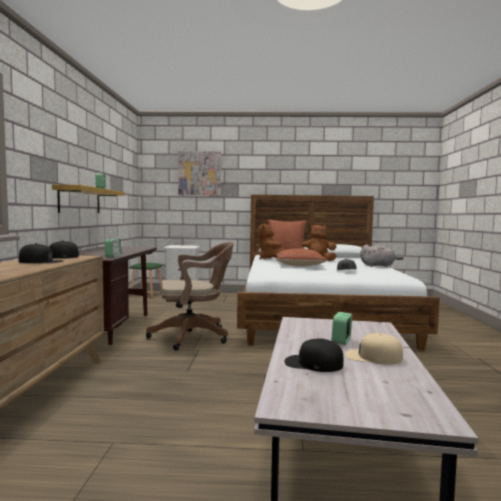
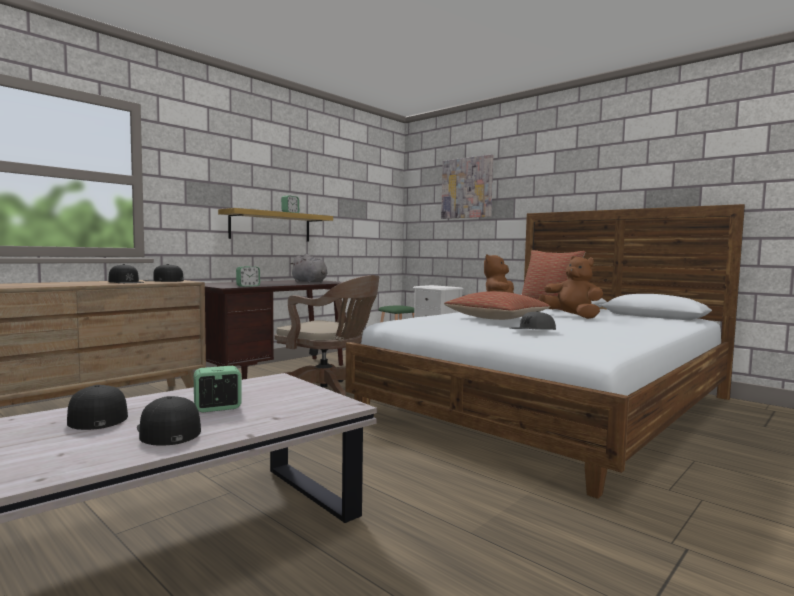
camera: 40 degrees right, 0 degrees up
beige cap [345,333,403,365] -> black cap [137,396,201,446]
grey plush toy [360,243,403,267] -> grey plush toy moved to [290,254,328,283]

